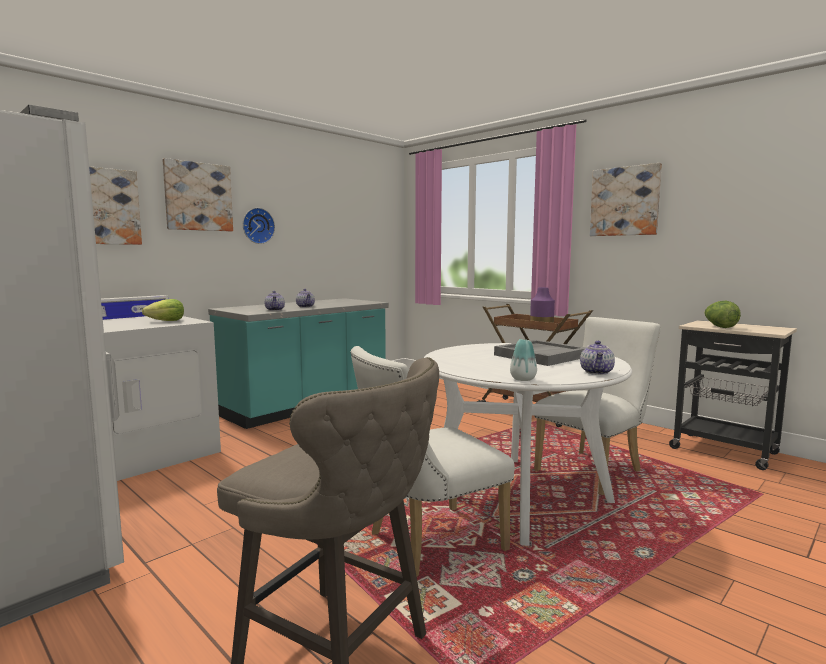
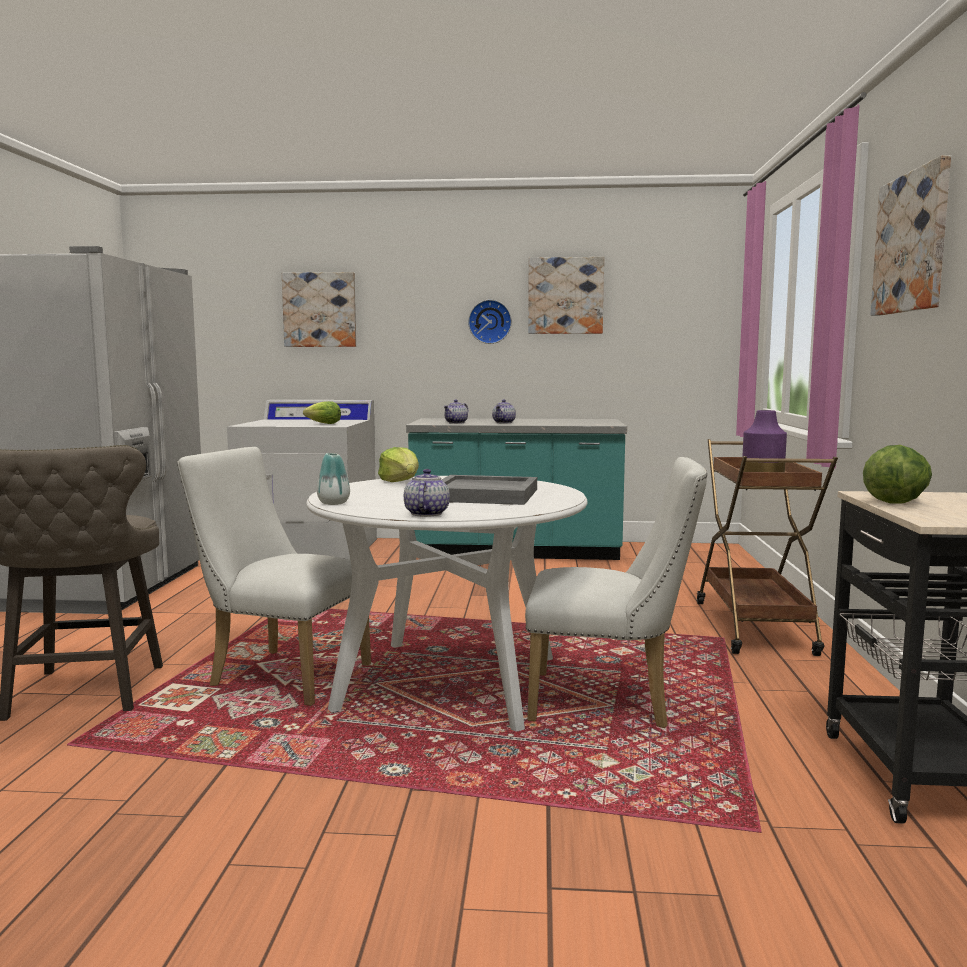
camera: 50 degrees right, 0 degrees up
picture [162,158,233,231] -> picture moved to [528,257,604,334]
teapot [580,341,615,375] -> teapot turned 120 degrees clockwise [404,469,450,517]
none -> lettuce [378,447,419,482]

